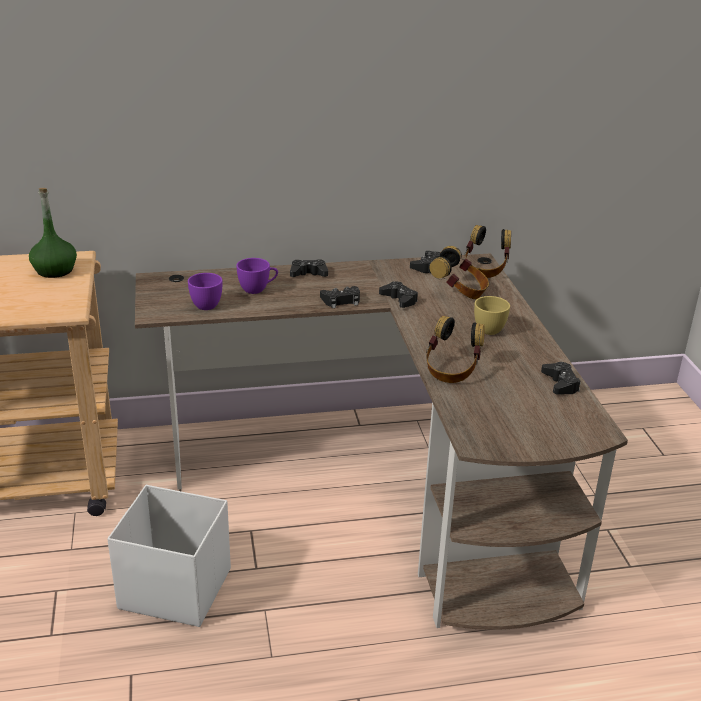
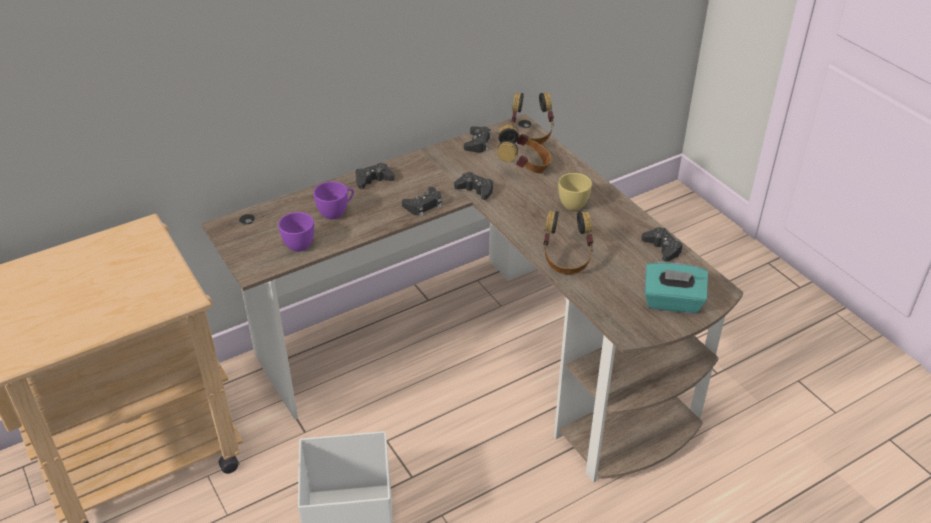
camera: 20 degrees left, 10 degrees up
green bottle [29,188,77,278] -> none
none -> turquoise tissue box [645,262,708,314]

